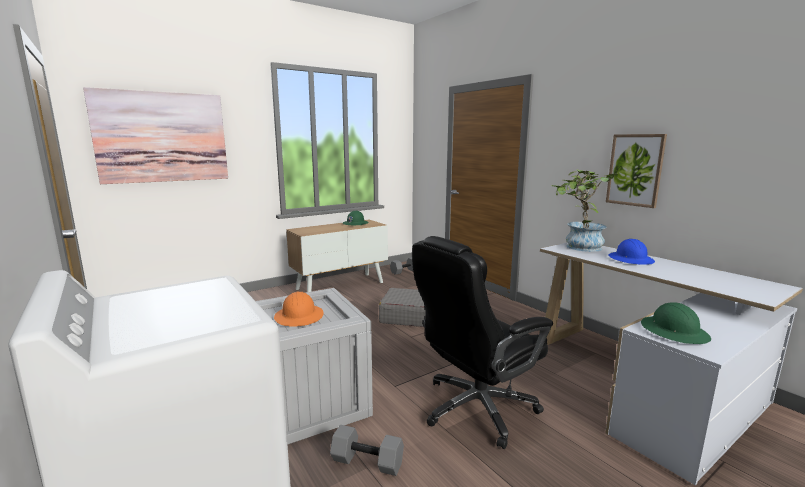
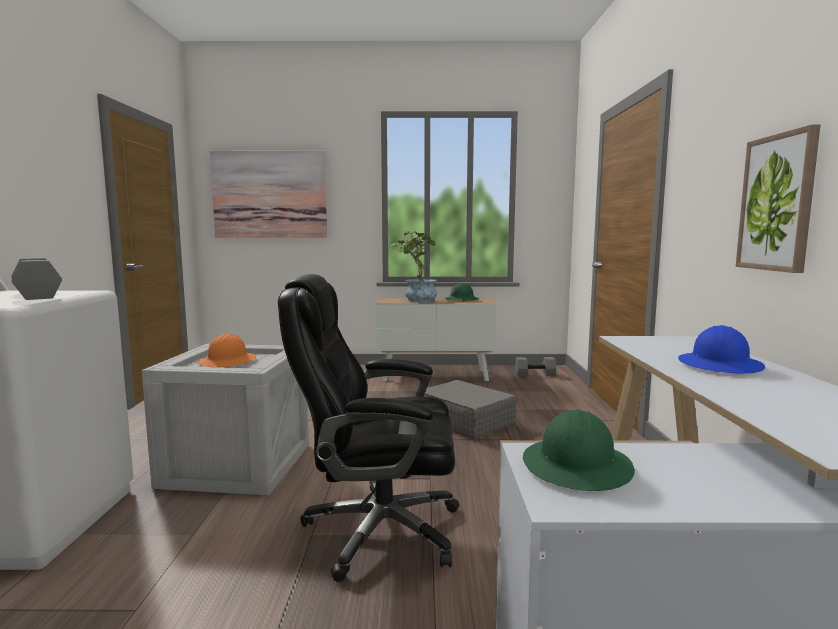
camera: 35 degrees right, 5 degrees down
grey dumbbell [330,425,404,476] -> grey dumbbell moved to [12,258,62,300]
potted plant [551,169,616,252] -> potted plant moved to [391,230,438,303]

